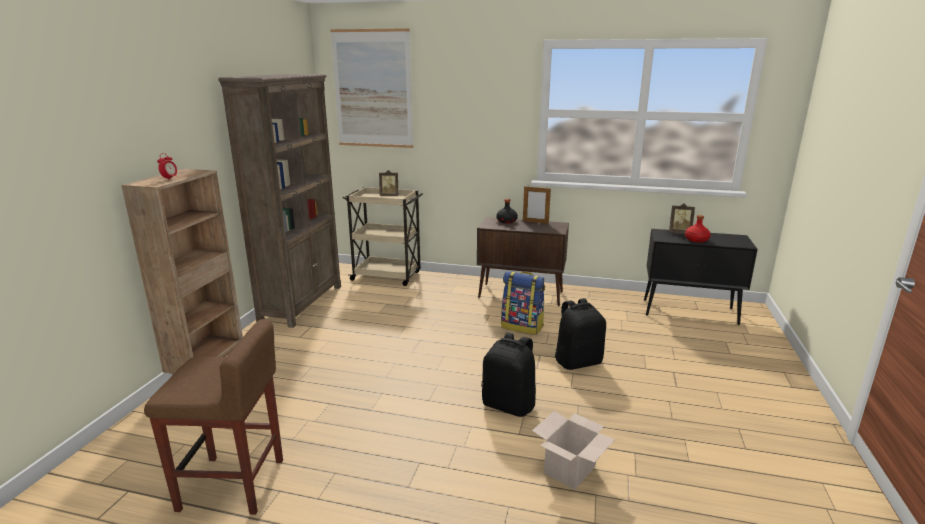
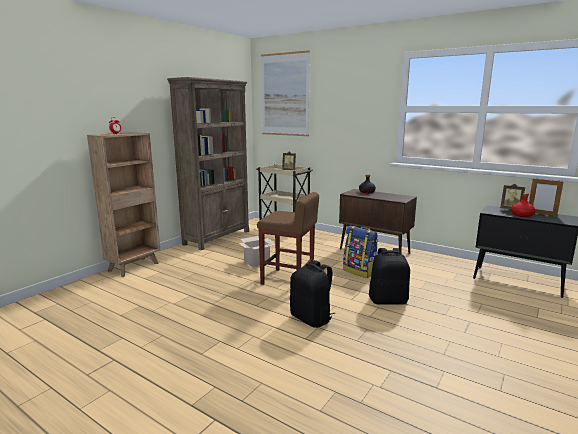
camera: 20 degrees right, 5 degrees down
brown stool [144,319,283,515] -> brown stool moved to [257,192,319,285]
picture frame [523,186,551,224] -> picture frame moved to [529,178,563,216]
cardboard box [532,411,615,490] -> cardboard box moved to [239,236,275,267]

